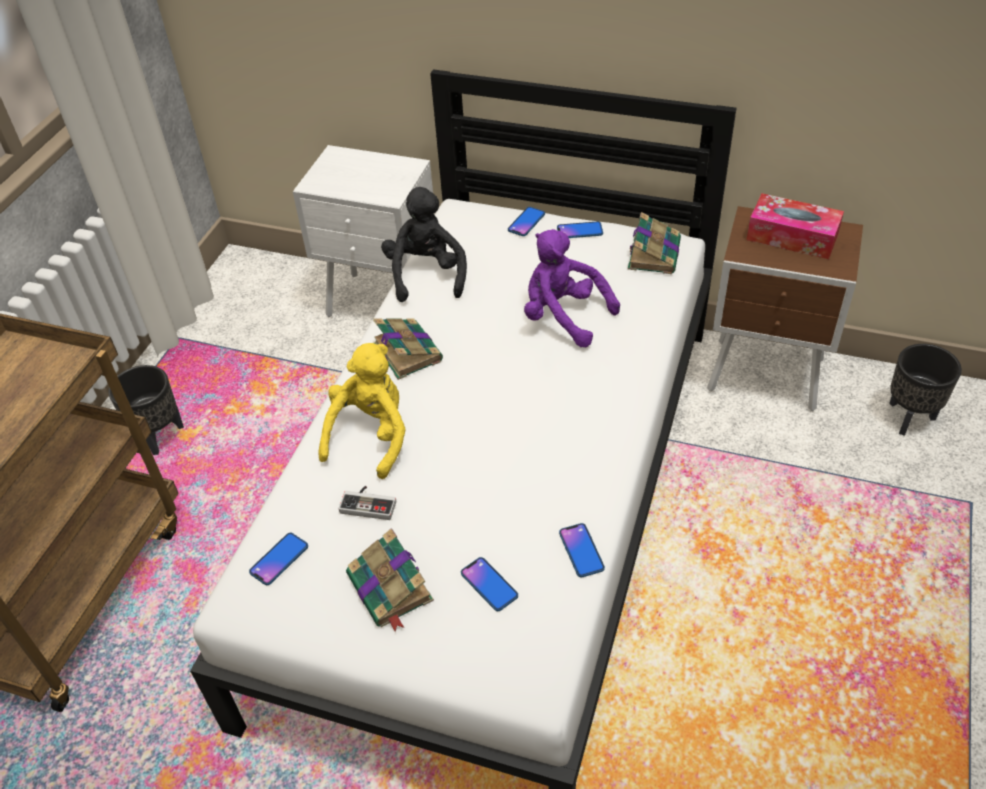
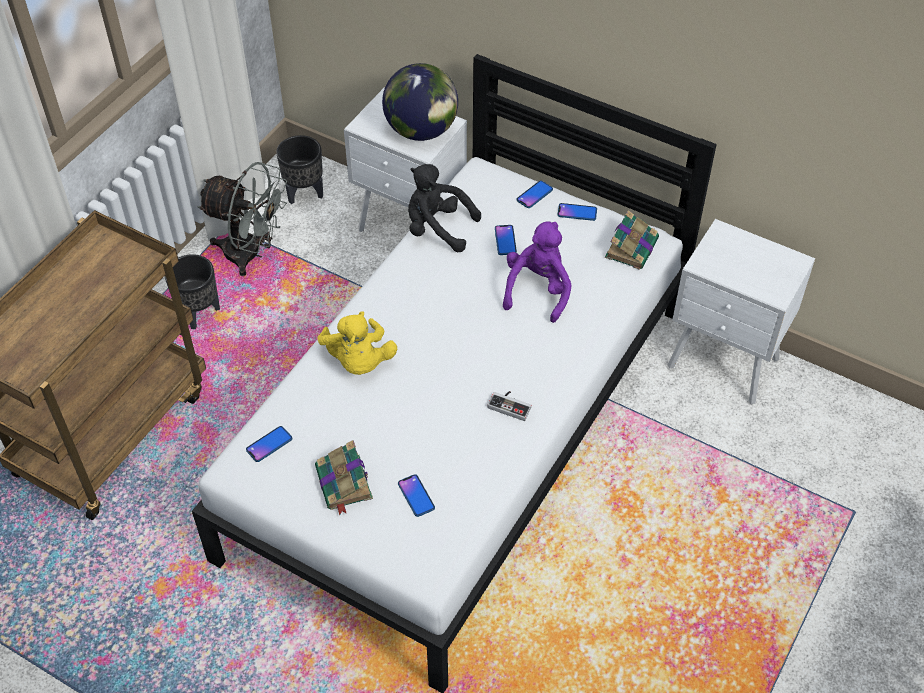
camera: 10 degrees right, 5 degrees up
yellow plush toy [318,343,406,479] -> yellow plush toy turned 135 degrees clockwise [317,311,397,375]
game controller [338,486,396,520] -> game controller moved to [488,391,532,421]
book [373,318,443,380] -> none
black plush toy [381,187,467,302] -> black plush toy turned 75 degrees counterclockwise [408,164,481,252]
purple plush toy [524,229,620,347] -> purple plush toy turned 60 degrees clockwise [503,222,572,323]
phone [559,523,605,577] -> phone moved to [495,225,517,255]
brown nightstand [707,206,863,411] -> white nightstand [668,219,815,404]
tissue box [746,193,844,259] -> none
black planter [889,344,962,436] -> black planter moved to [276,135,323,204]
none -> grey fan [197,162,287,276]
none -> globe [382,63,458,141]

